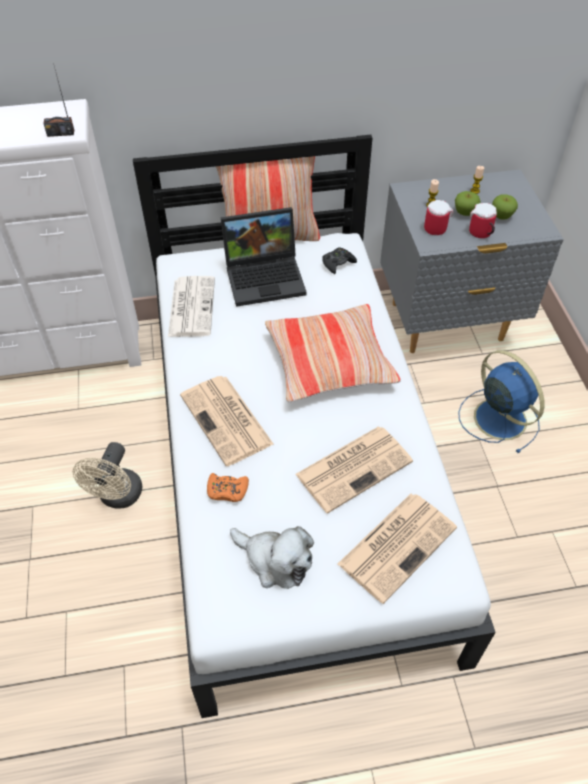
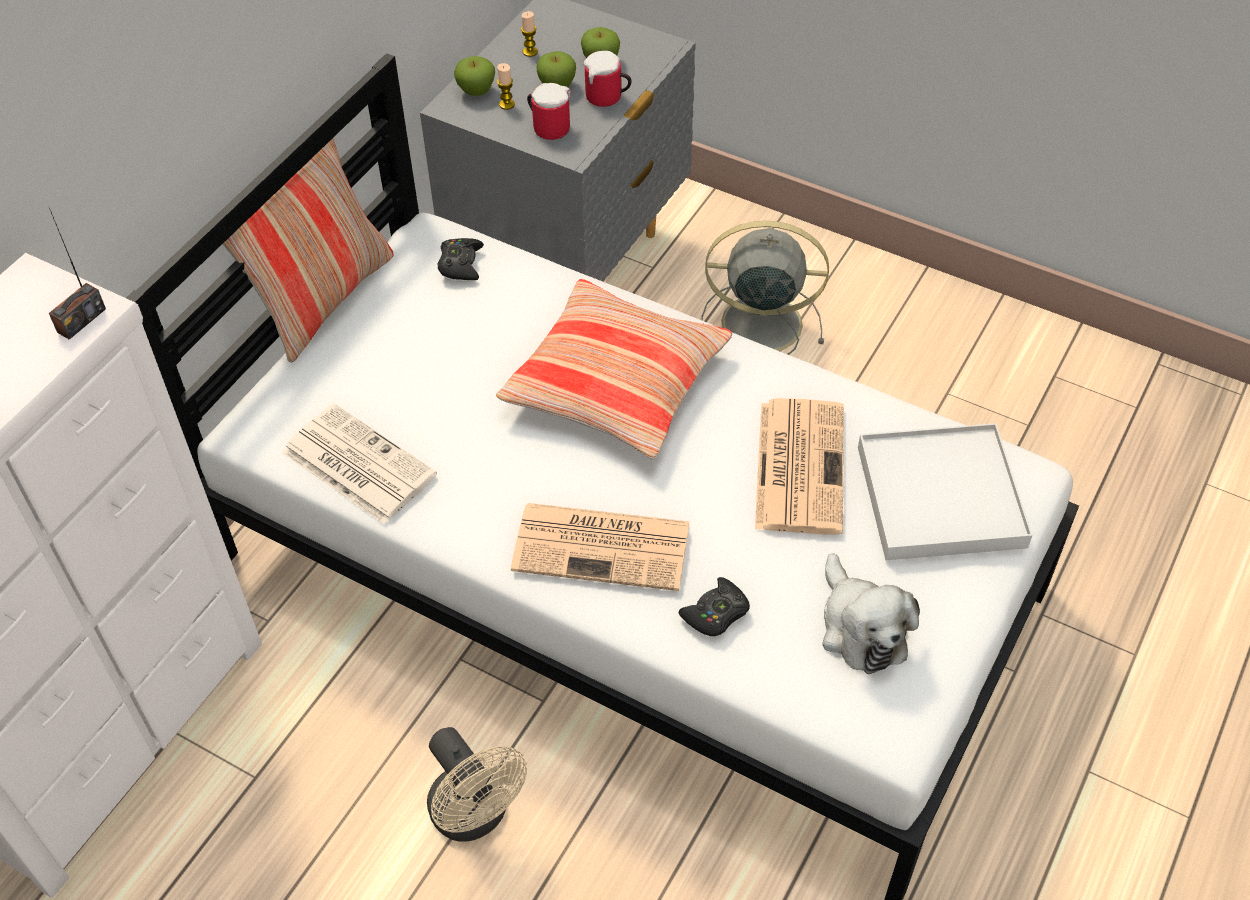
camera: 50 degrees left, 0 degrees up
orange game controller [207,473,249,502] -> black game controller [679,577,750,636]
laptop [221,207,306,307] -> none
plush toy [230,526,314,589] -> plush toy turned 90 degrees clockwise [822,553,920,674]
newspaper [338,494,457,604] -> white tray [858,423,1033,560]
blue fan [458,350,545,453] -> grey fan [702,221,829,355]
none -> apple [454,56,495,96]

